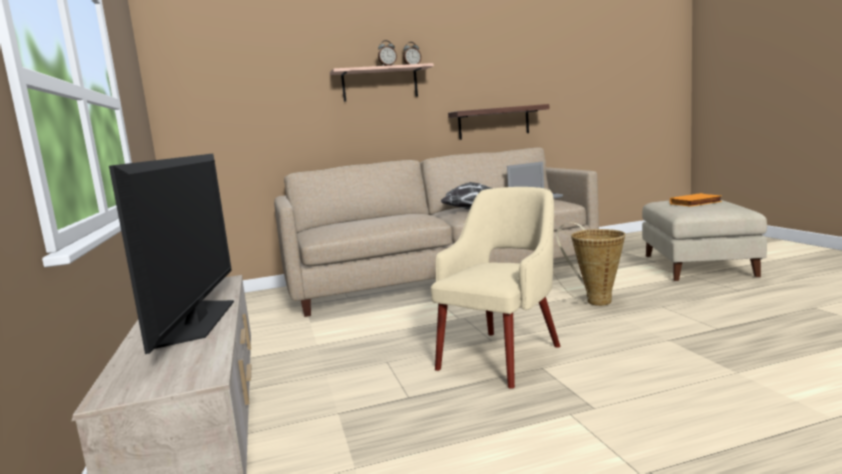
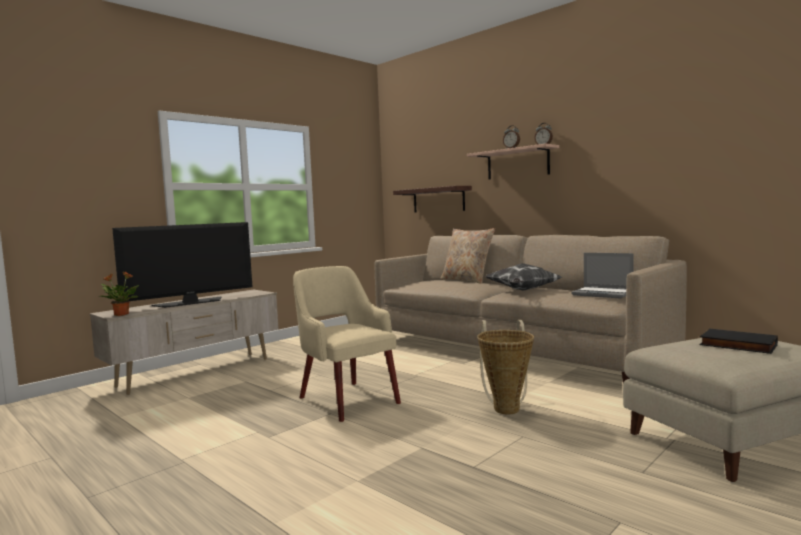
camera: 60 degrees right, 5 degrees down
beige armchair [431,187,560,389] -> beige armchair turned 135 degrees counterclockwise [293,266,401,422]
shelf [448,104,549,140] -> shelf moved to [393,186,472,213]
orange book [670,193,722,207] -> black book [700,329,778,354]
none -> potted plant [100,271,139,316]
none -> beige pillow [440,228,495,284]

